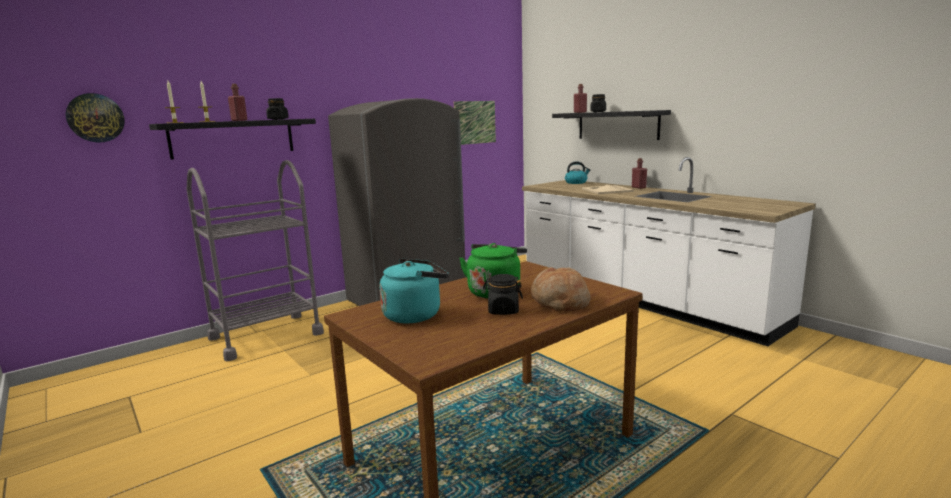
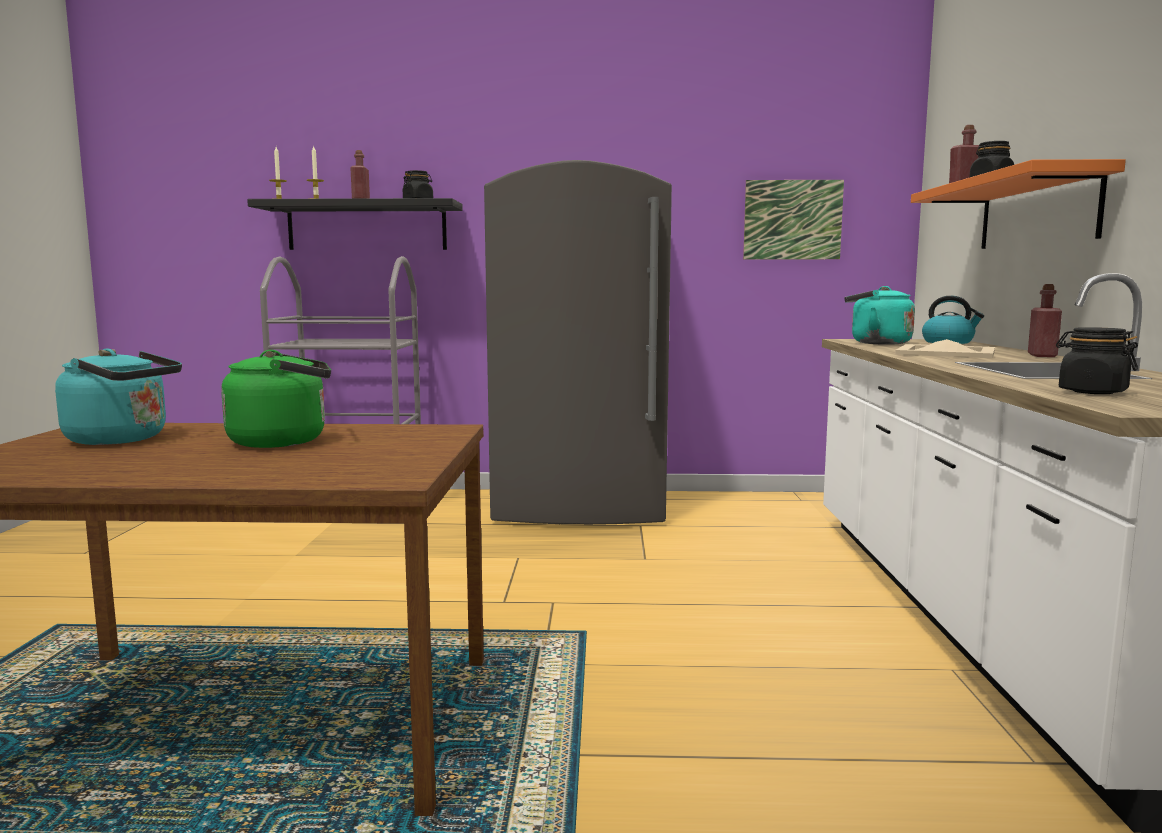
camera: 40 degrees right, 5 degrees down
wall clock [66,93,125,143] -> none
black jar [483,274,523,315] -> black jar moved to [1056,327,1138,394]
bread [531,267,591,311] -> none
black shelf [552,110,671,140] -> orange shelf [911,159,1126,249]
none -> turquoise kettle [844,286,915,345]

